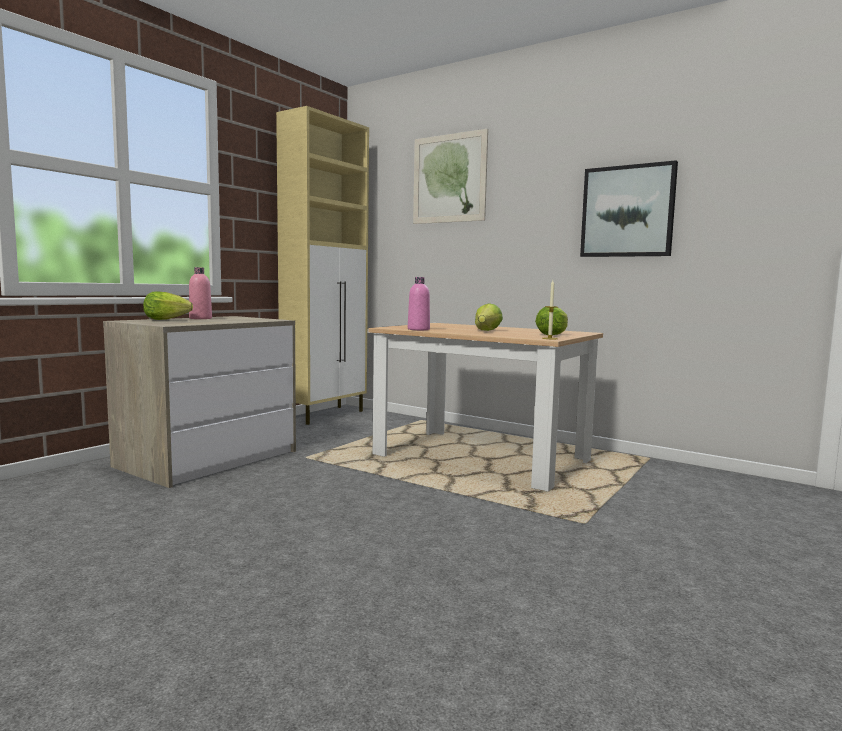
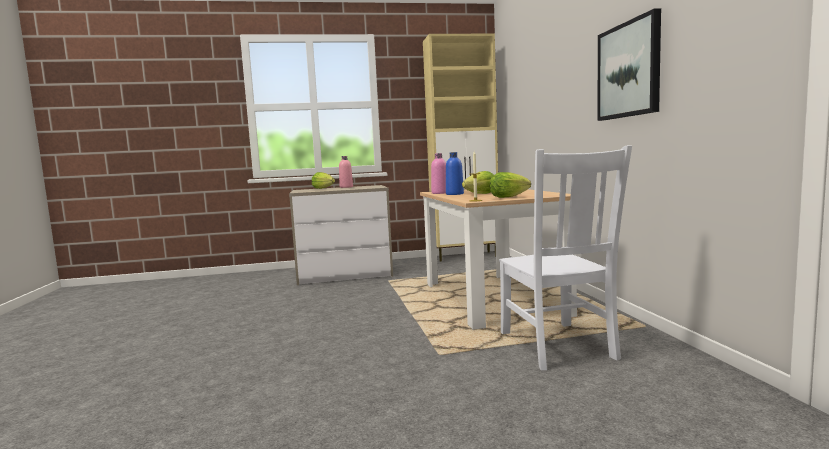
camera: 45 degrees right, 0 degrees up
picture [413,129,488,224] -> none
none -> blue bottle [446,152,464,195]
none -> white chair [499,145,632,370]

